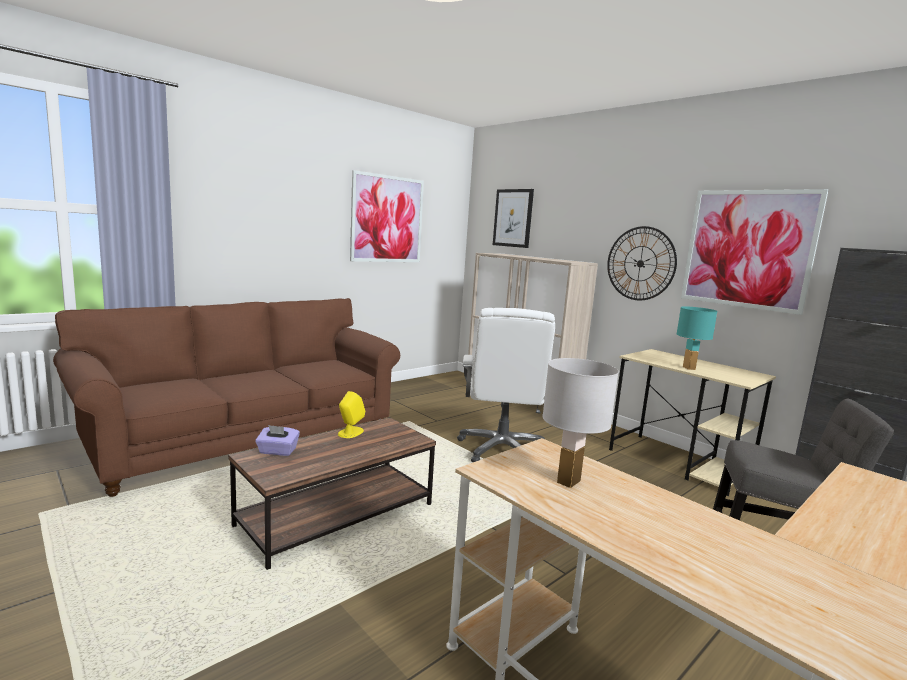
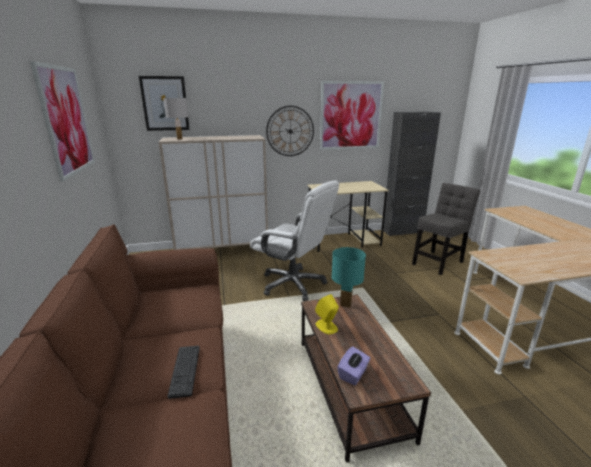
camera: 60 degrees left, 10 degrees up
white table lamp [542,358,619,488] -> white table lamp moved to [163,98,188,140]
turquoise table lamp [677,306,718,370] -> turquoise table lamp moved to [332,247,366,308]
none -> keyboard [168,346,200,399]

